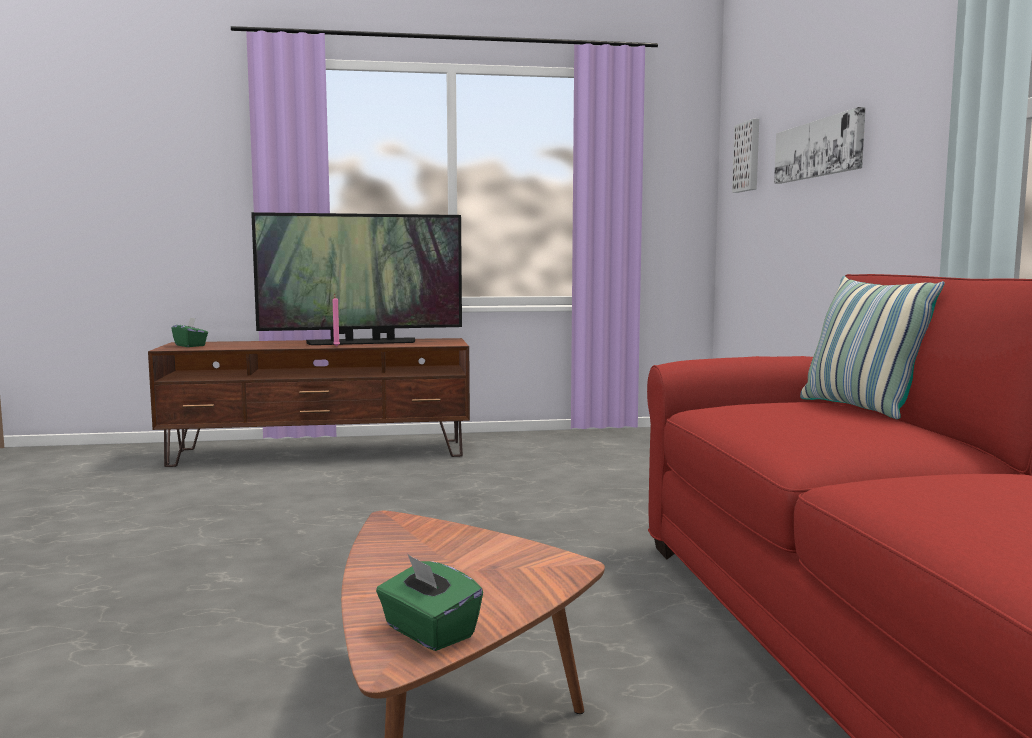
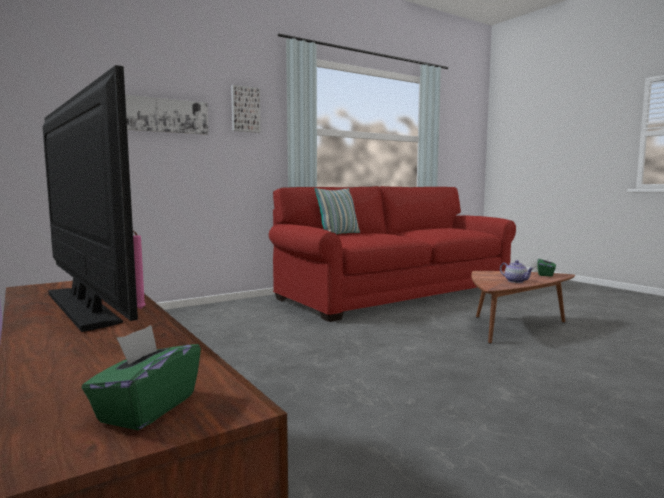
camera: 115 degrees left, 0 degrees up
picture [732,119,759,193] -> picture moved to [231,85,261,133]
none -> teapot [500,260,534,283]

